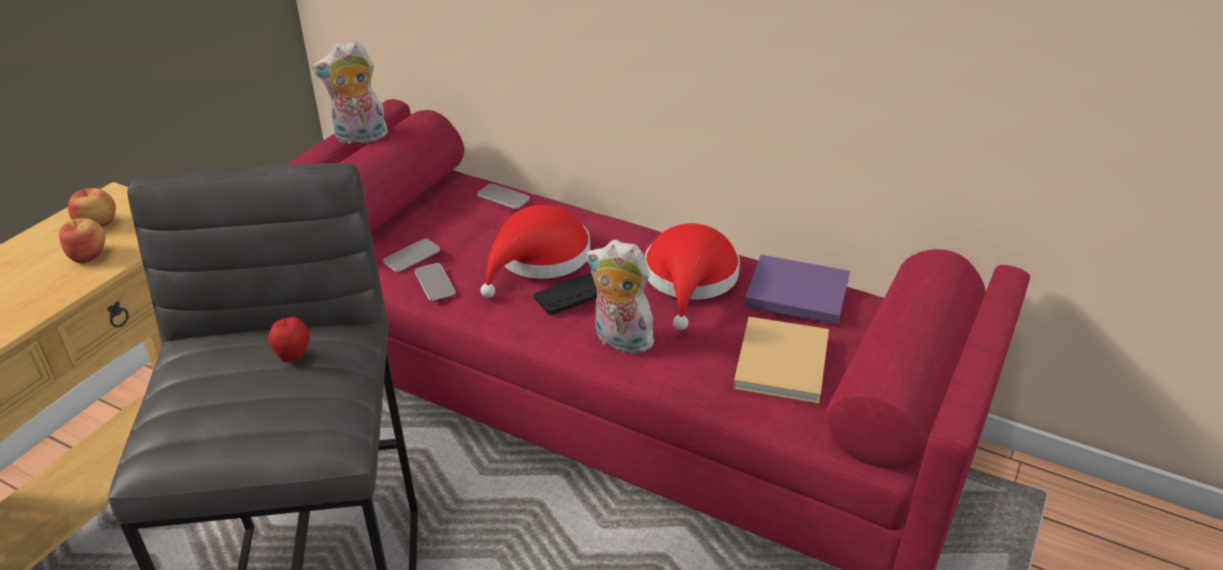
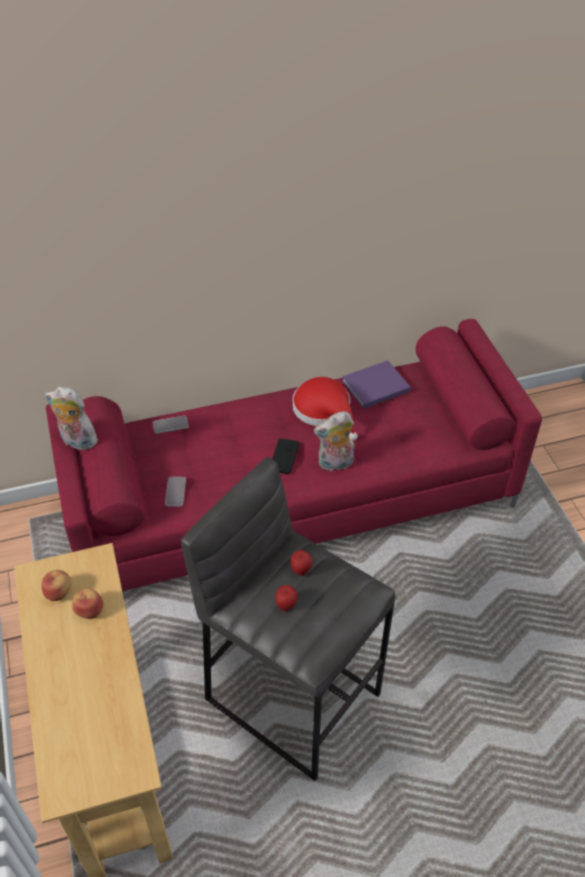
camera: 45 degrees left, 10 degrees up
plush toy [312,41,389,144] -> plush toy turned 75 degrees clockwise [45,387,98,450]
phone [415,263,455,301] -> none
red hat [480,205,590,298] -> none
beige book [733,317,829,404] -> none
none -> apple [275,585,298,611]

